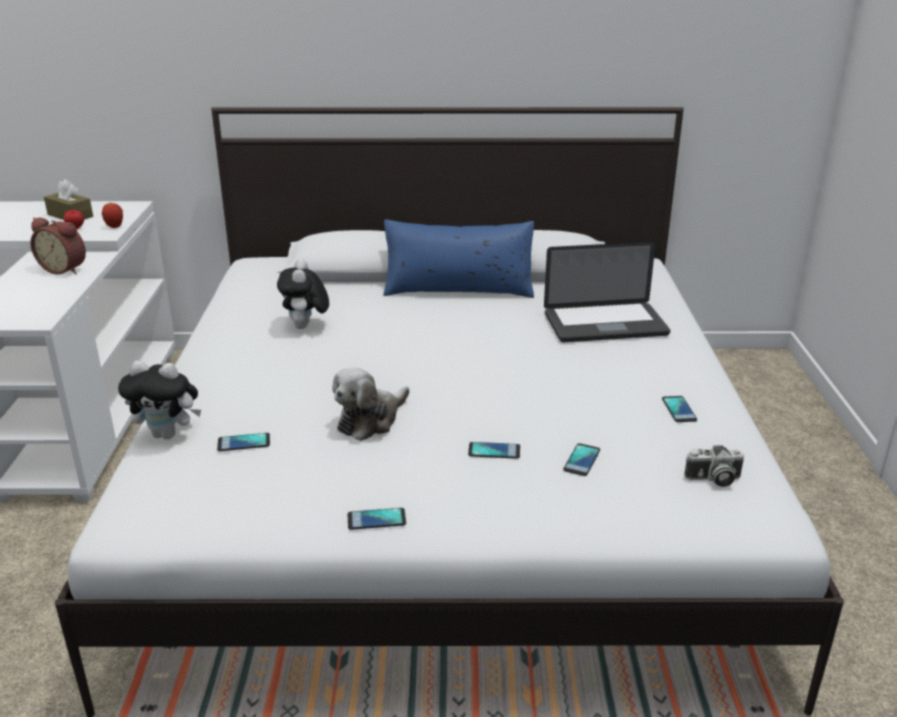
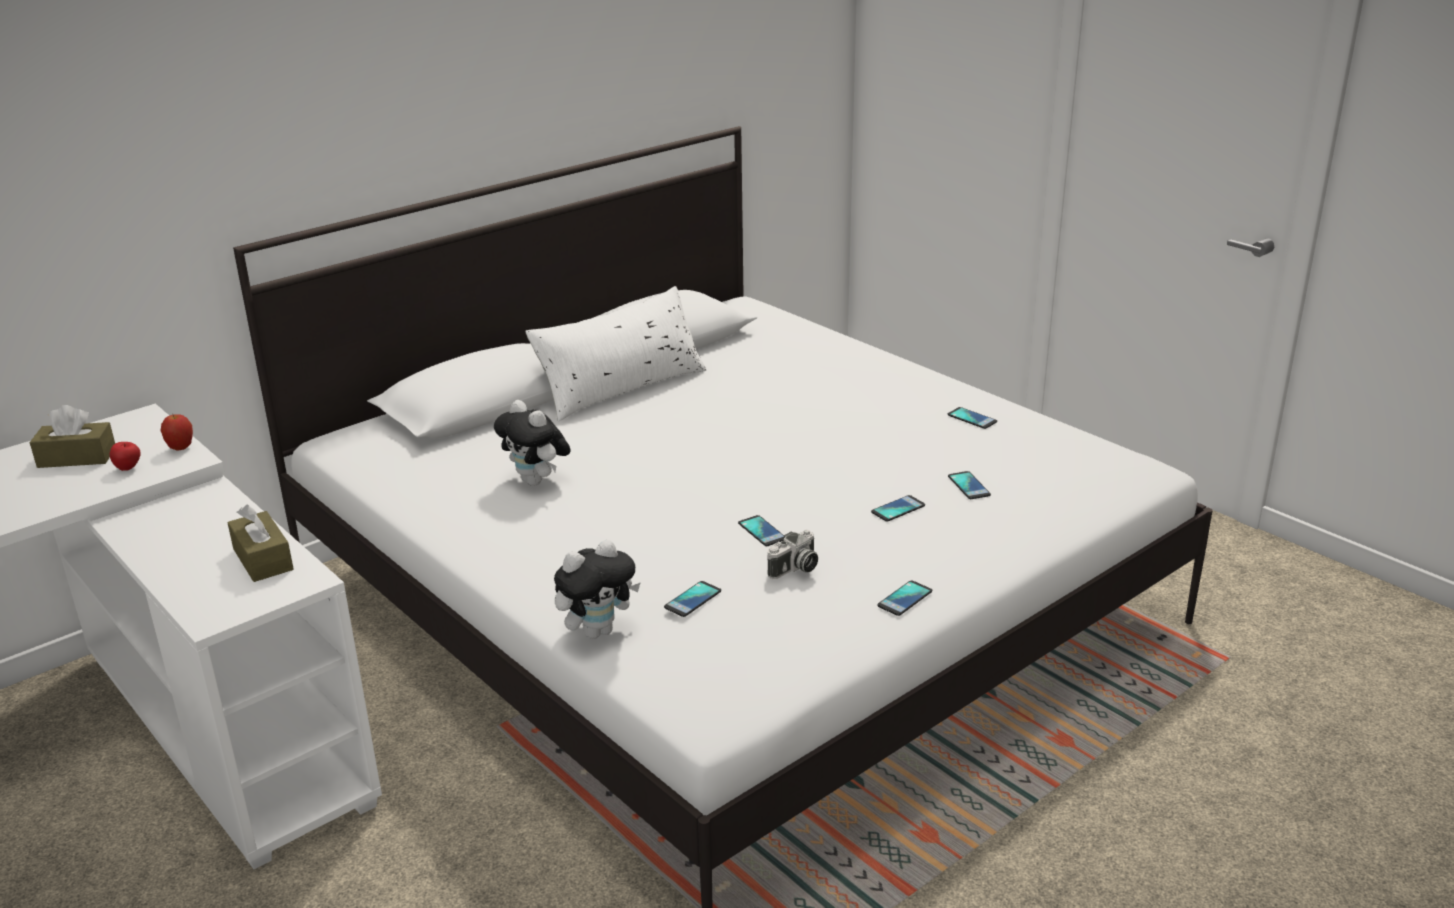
camera: 40 degrees left, 0 degrees up
alarm clock [30,218,86,274] -> none
plush toy [332,367,409,441] -> phone [738,515,784,546]
blue pillow [383,219,534,298] -> white pillow [525,286,706,422]
laptop [544,242,670,342] -> none
camera [684,445,744,487] -> camera moved to [767,530,818,579]
none -> brown tissue box [228,505,294,582]

